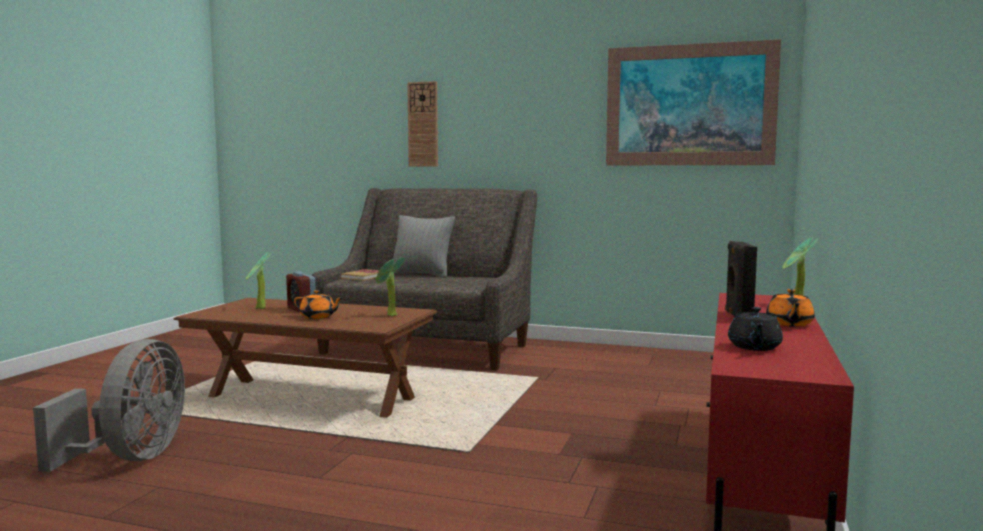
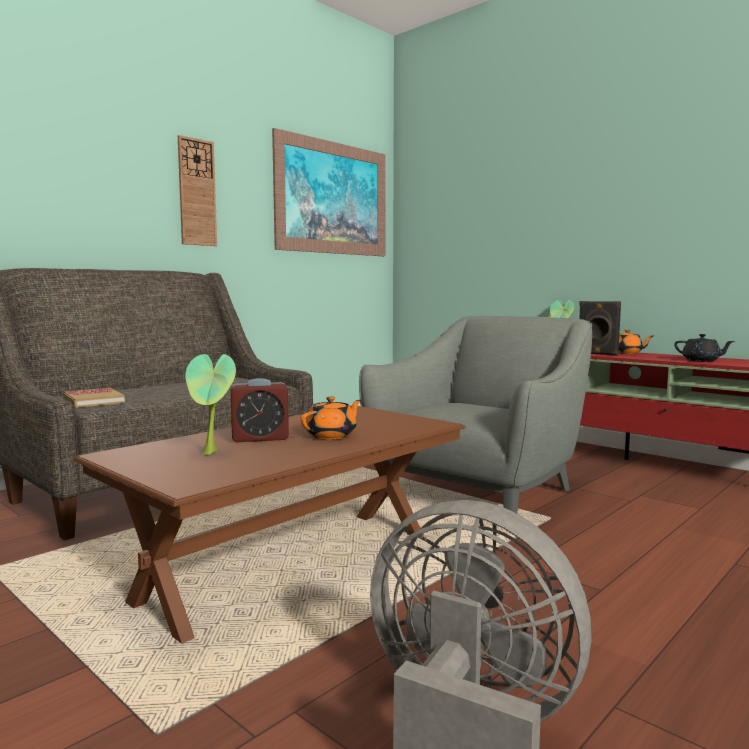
camera: 65 degrees left, 0 degrees up
potted plant [376,258,404,316] -> none
grey pillow [393,215,455,278] -> none
wall clock [407,81,438,167] -> wall clock moved to [178,135,217,246]
none -> grey armchair [359,316,592,513]

